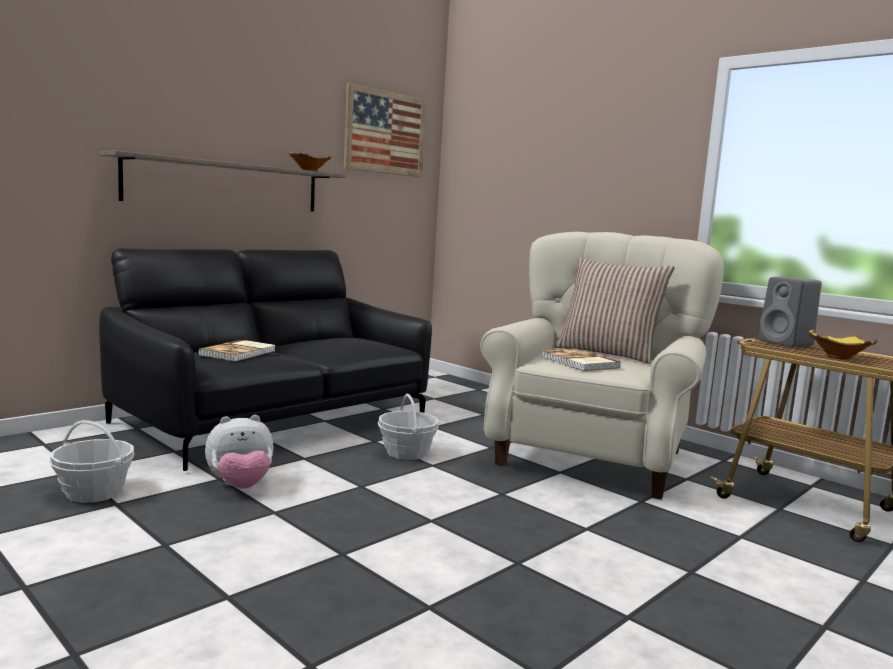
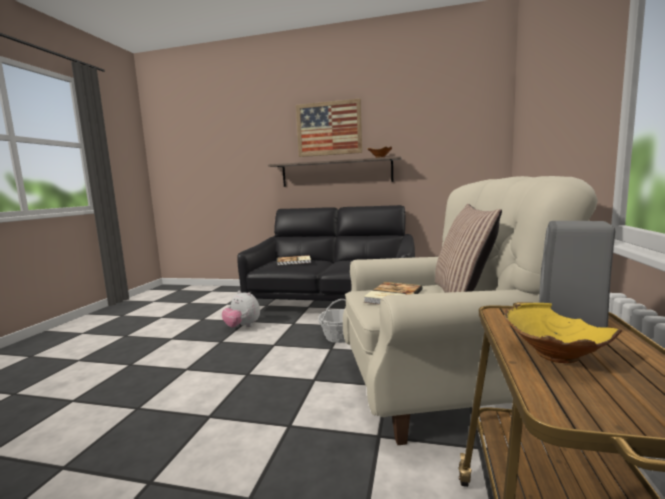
camera: 60 degrees right, 0 degrees up
basket [49,420,135,503] -> none
picture [344,83,426,177] -> picture moved to [296,98,362,157]

